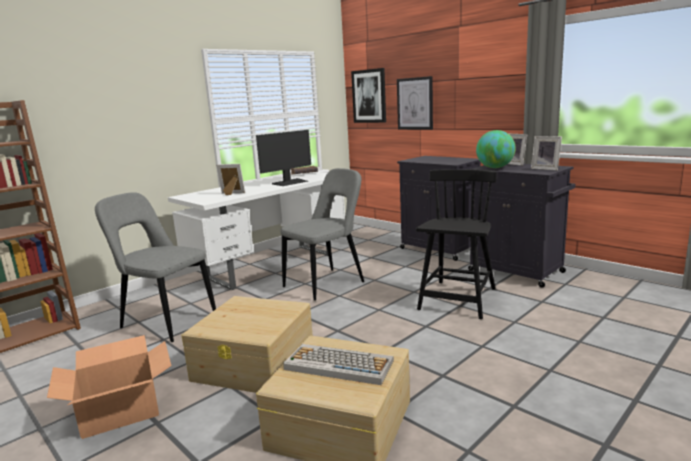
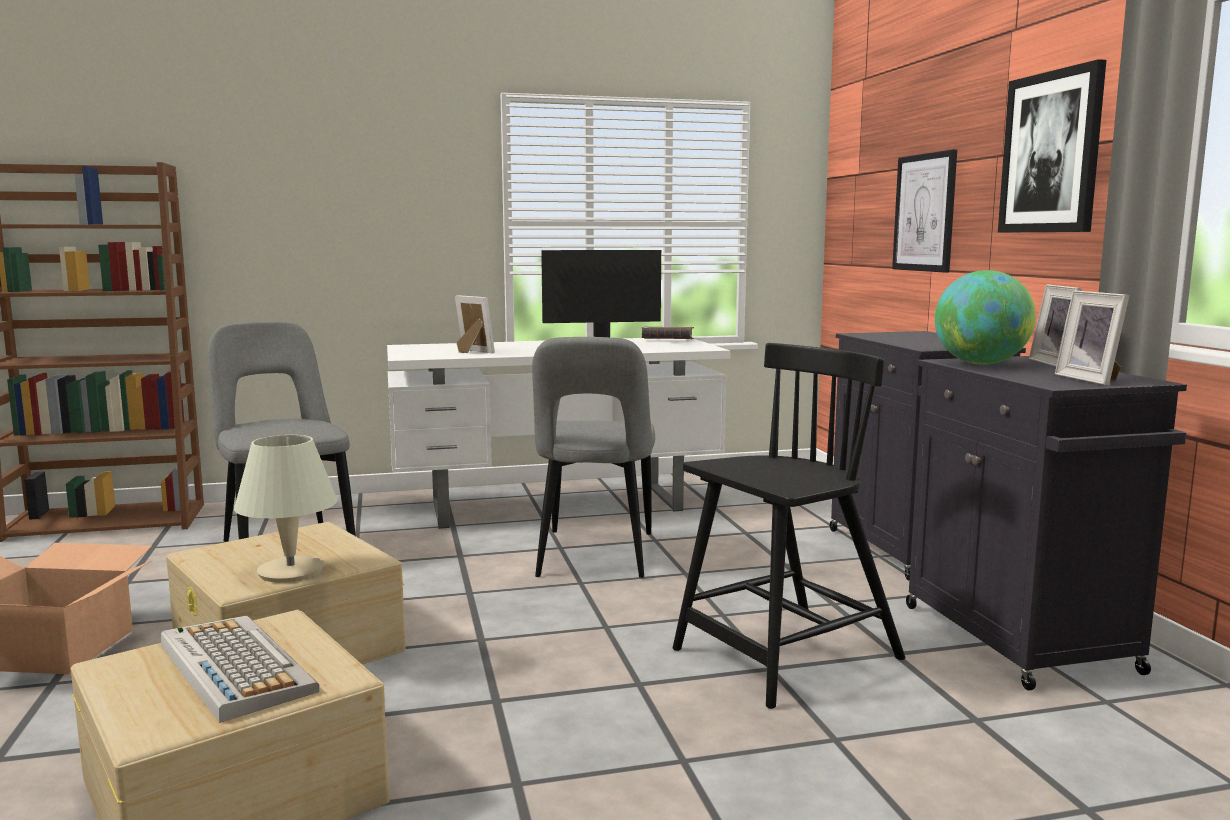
camera: 30 degrees right, 5 degrees down
grey chair [281,168,364,301] -> grey chair turned 105 degrees clockwise [532,337,655,578]
picture [351,68,386,123] -> picture moved to [998,59,1106,232]
none -> beige table lamp [234,435,338,583]

